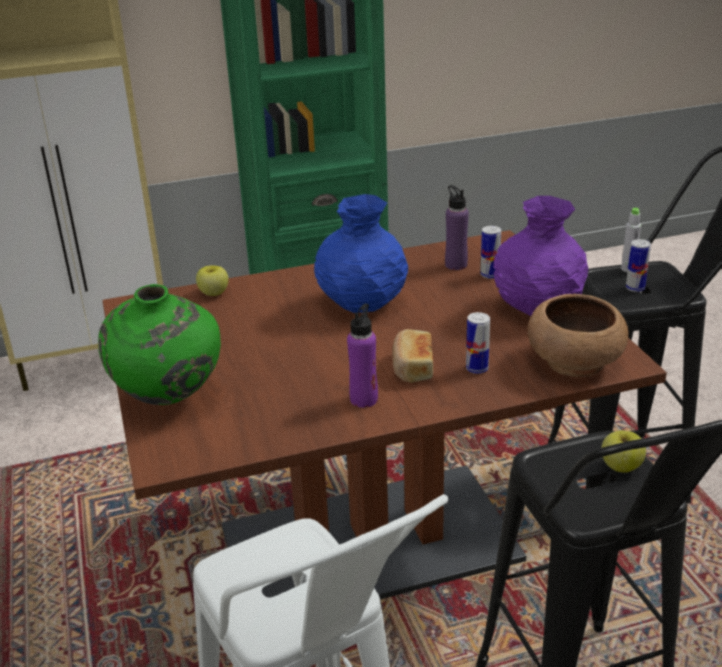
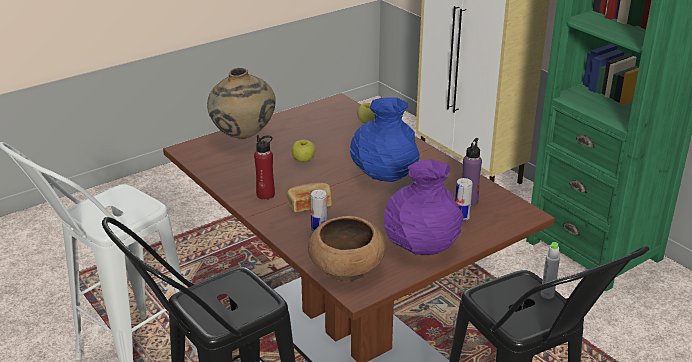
camera: 70 degrees right, 0 degrees up
green vase [98,284,221,405] -> beige vase [207,68,276,139]
purple bottle [347,303,378,408] -> red bottle [254,135,275,200]
apple [601,430,646,473] -> apple moved to [292,140,315,162]
can [626,239,651,292] -> none

